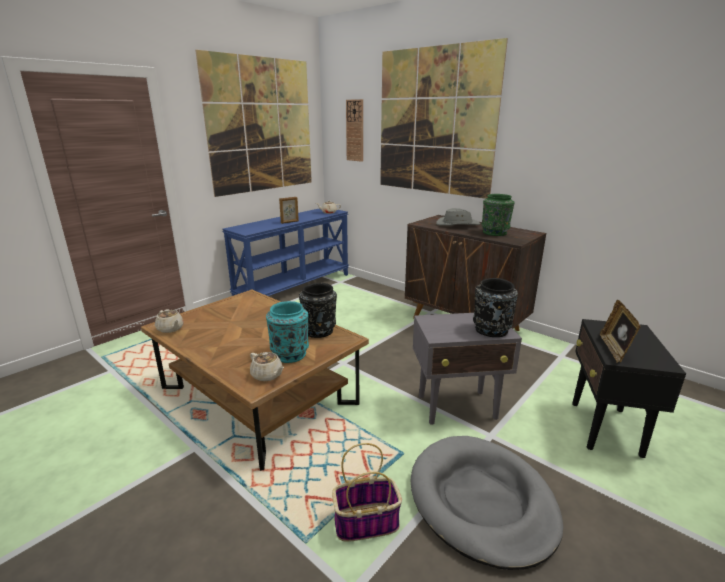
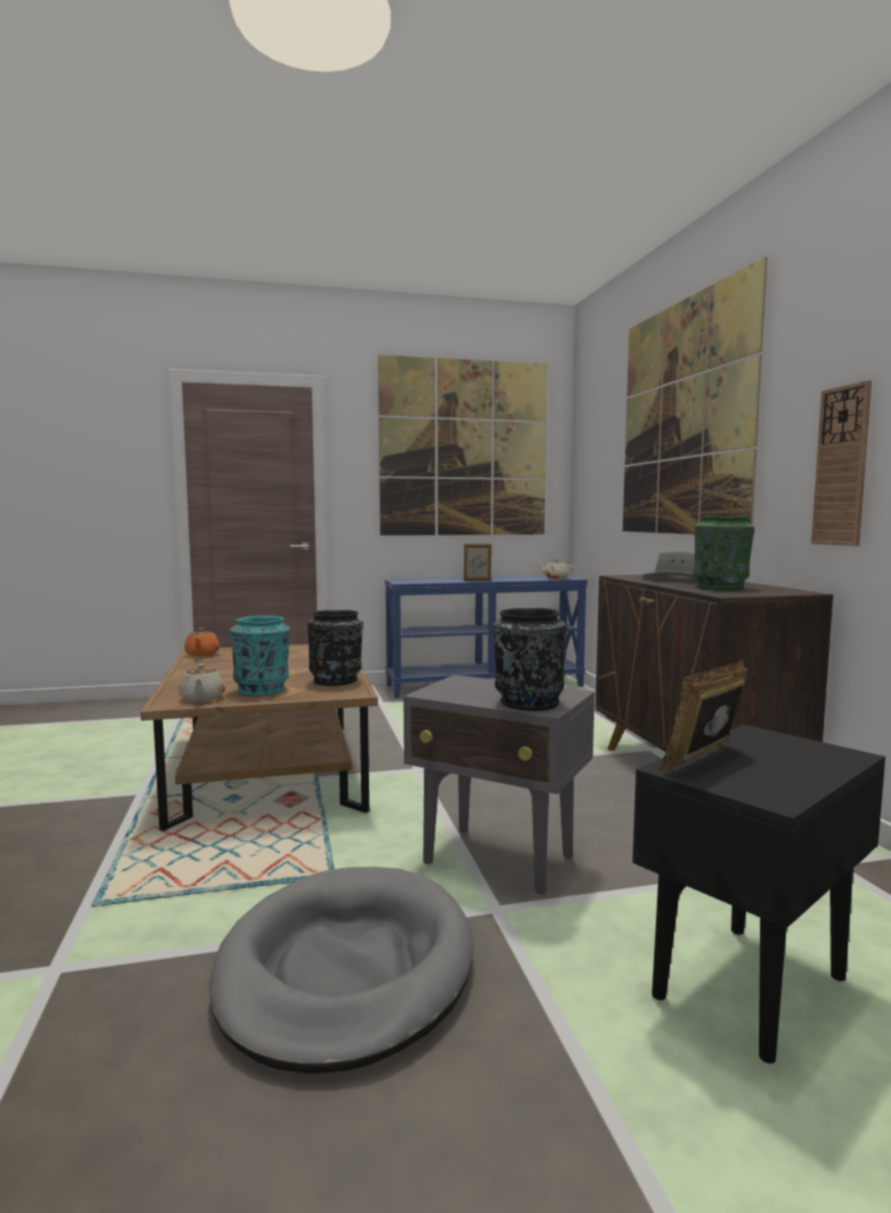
camera: 35 degrees right, 15 degrees down
beige teapot [155,309,184,333] -> orange teapot [184,628,220,656]
basket [332,443,402,542] -> none
wall clock [346,99,363,162] -> wall clock moved to [811,380,872,546]

